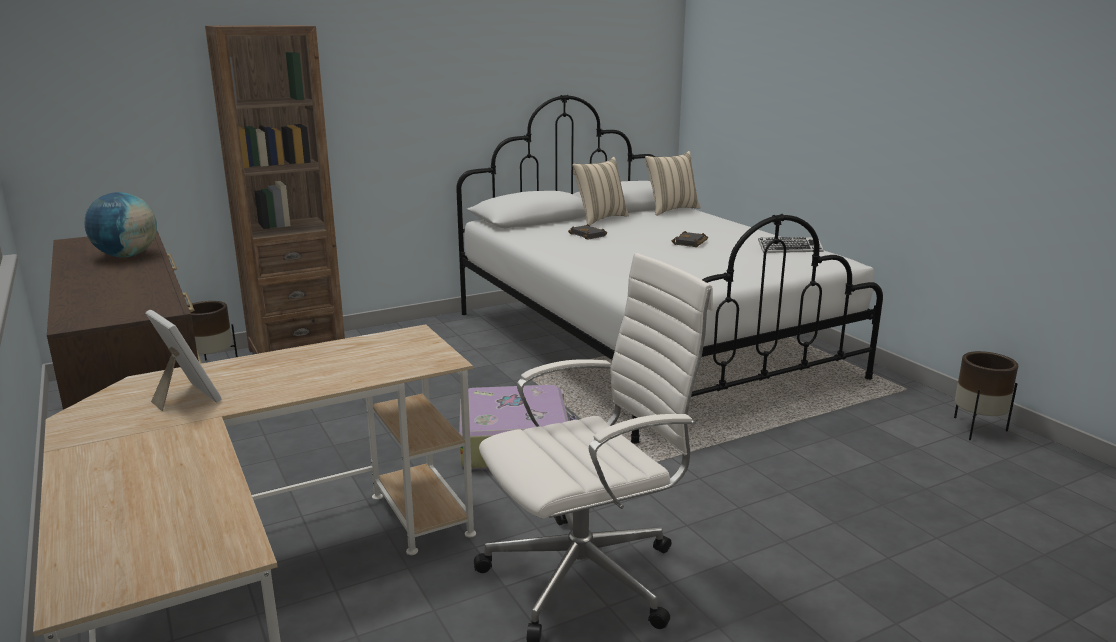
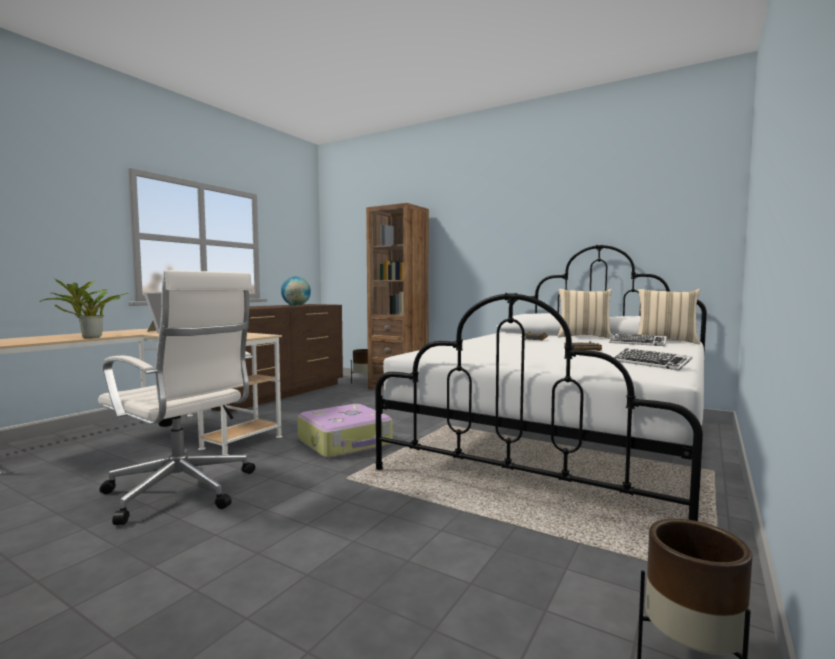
camera: 60 degrees right, 15 degrees down
none -> potted plant [39,277,128,338]
none -> keyboard [609,333,667,346]

